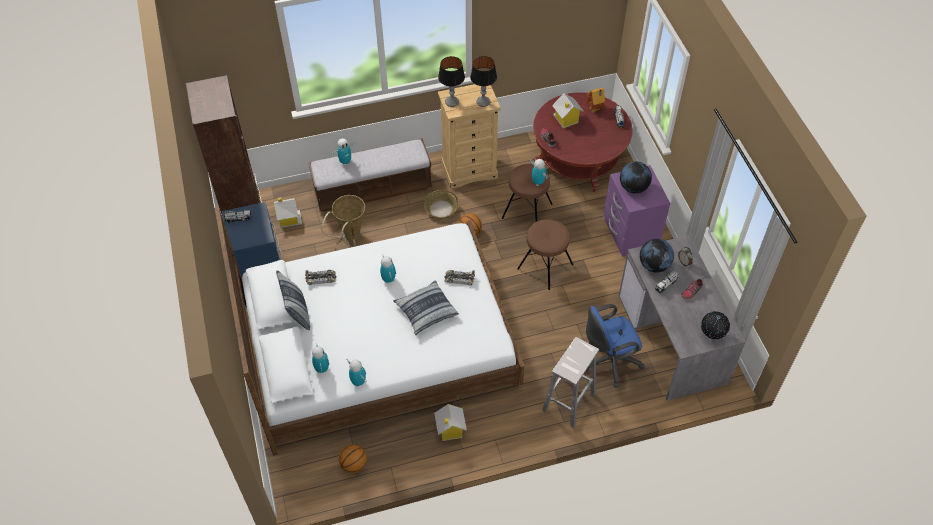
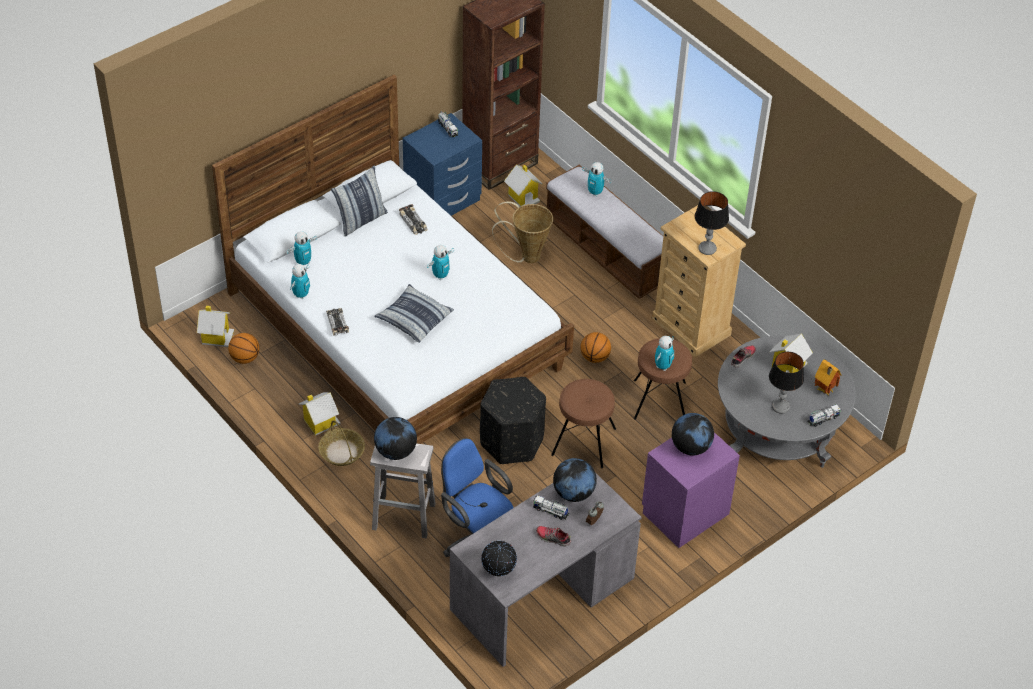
camera: 65 degrees right, 5 degrees down
basket [424,190,458,219] -> basket moved to [318,420,365,466]
table lamp [438,56,465,107] -> table lamp moved to [769,352,804,414]
toy car [444,270,475,285] -> toy car moved to [326,308,349,336]
red coffee table [533,92,633,192] -> grey coffee table [718,336,856,468]
none -> toy house [197,306,234,347]
none -> globe [374,417,417,460]
none -> black ottoman [480,377,546,464]

